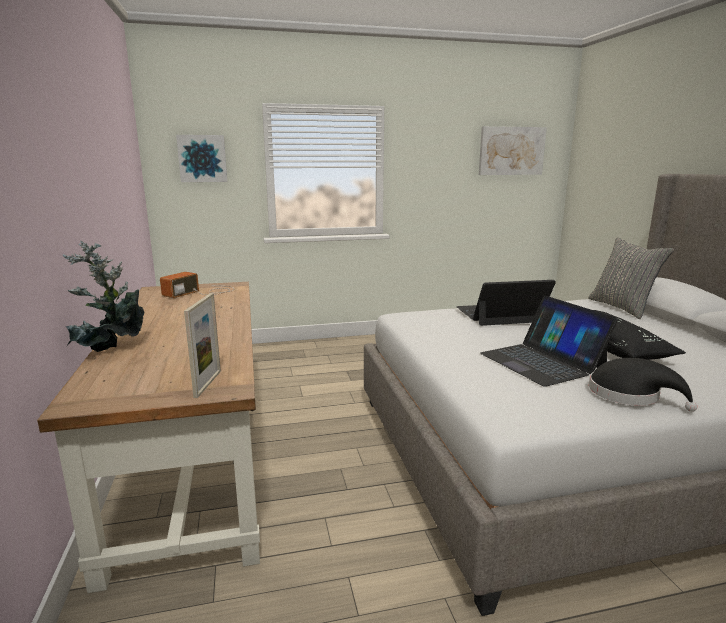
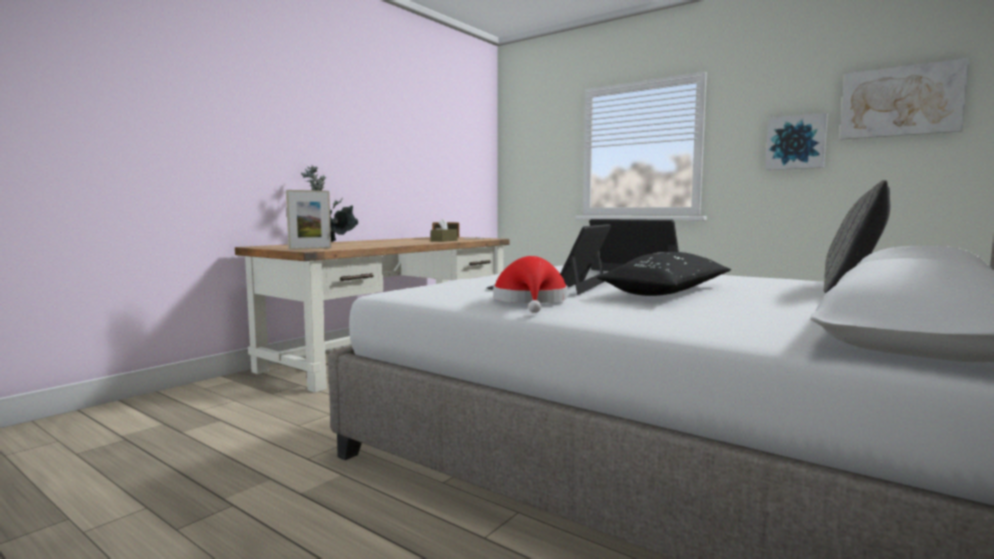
camera: 50 degrees right, 10 degrees down
picture [176,135,228,182] -> picture moved to [765,113,828,170]
black hat [589,358,697,412] -> red hat [493,256,568,313]
none -> brown tissue box [431,219,457,242]

